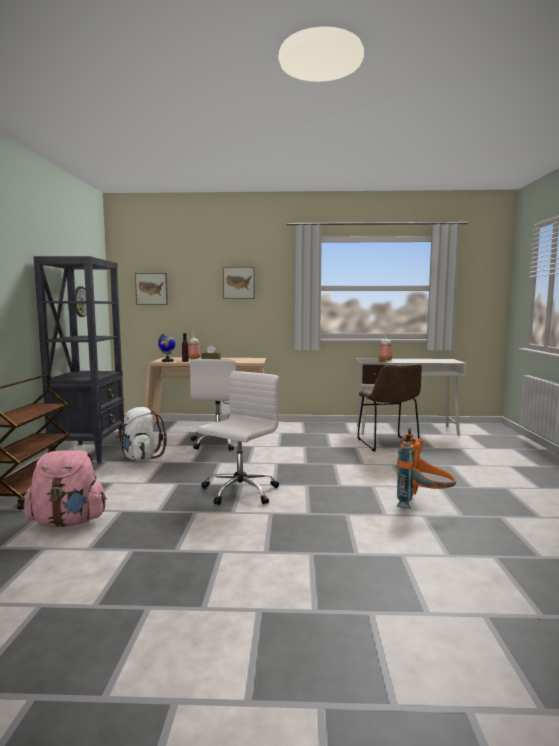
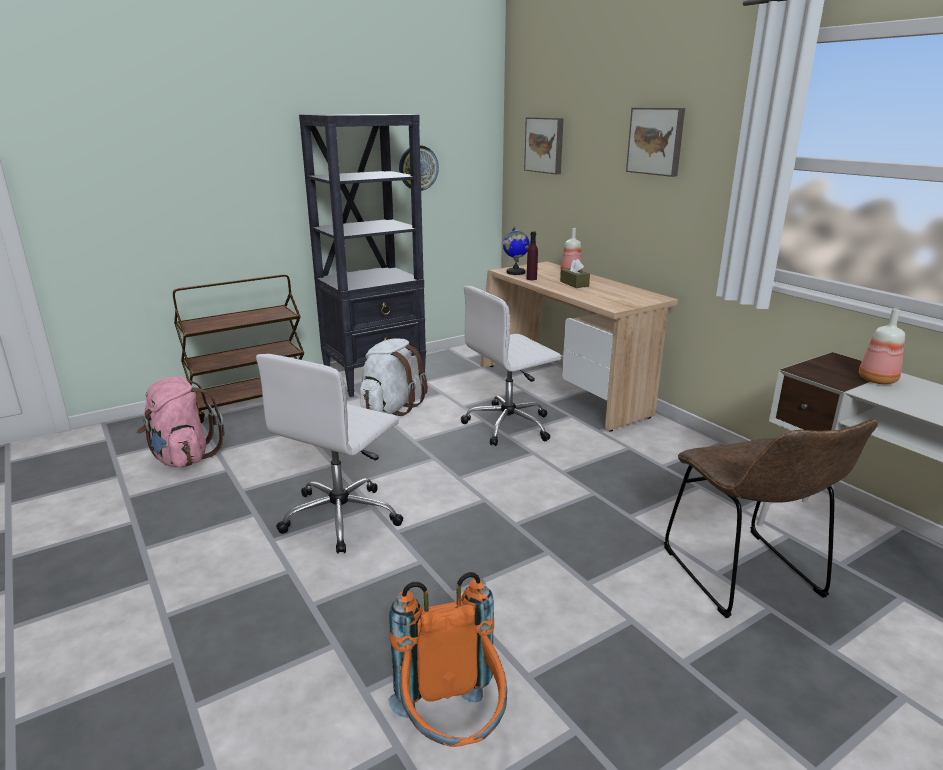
camera: 55 degrees right, 15 degrees up
white office chair [198,371,279,505] -> white office chair turned 120 degrees clockwise [256,354,403,554]
brown chair [357,364,422,452] -> brown chair turned 60 degrees counterclockwise [664,419,878,618]

